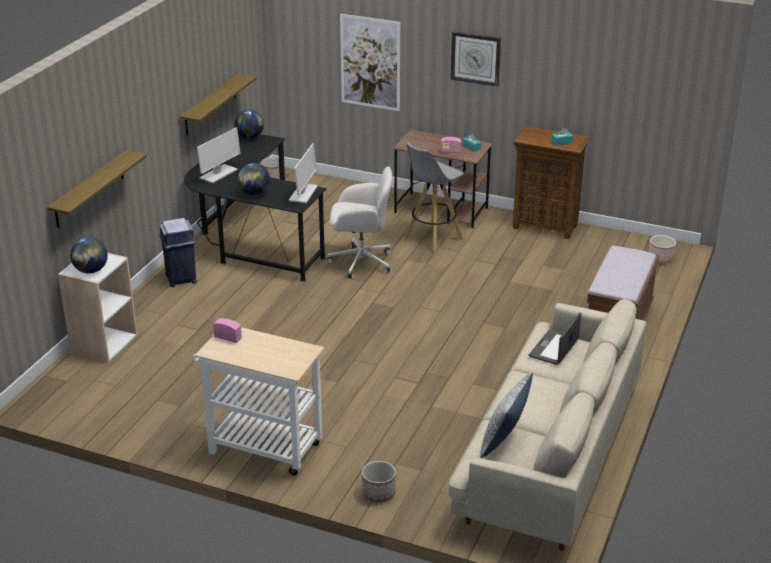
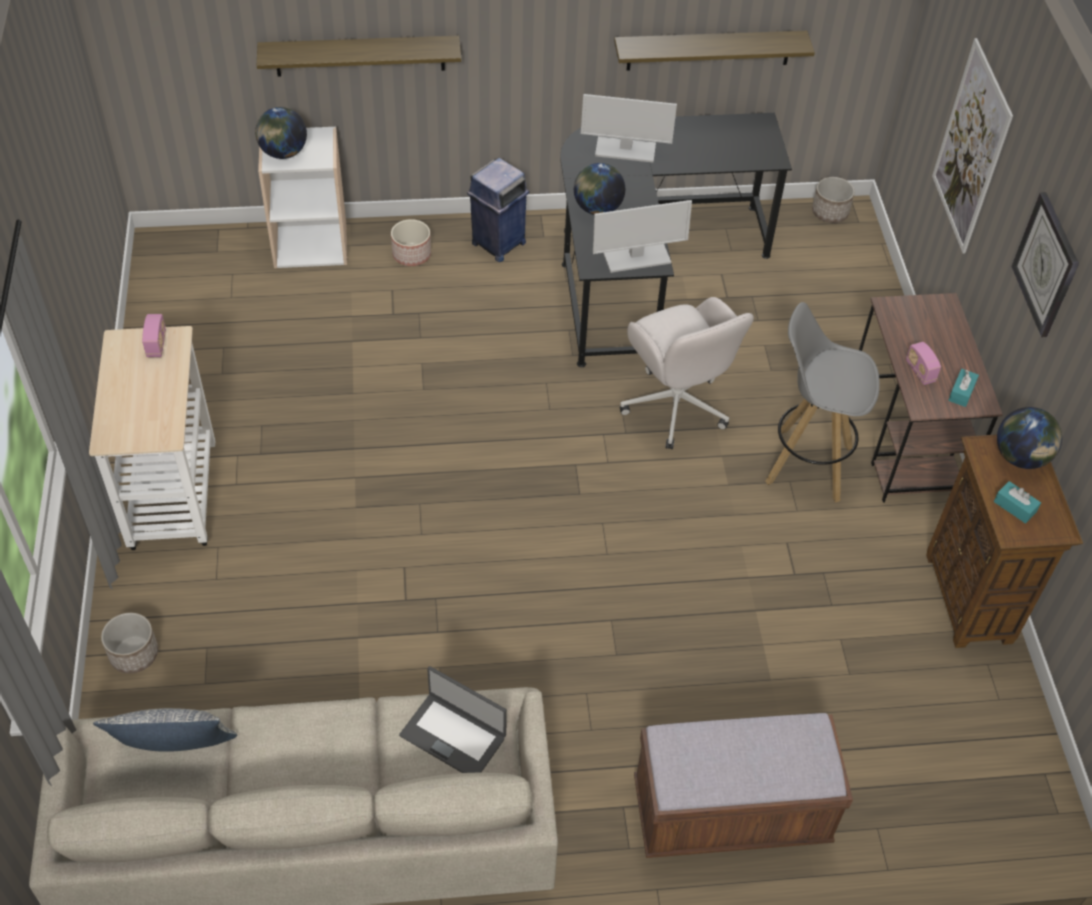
camera: 60 degrees right, 20 degrees up
globe [234,109,264,139] -> globe moved to [997,407,1062,469]
laptop [529,312,581,365] -> laptop turned 150 degrees counterclockwise [399,666,507,773]
planter [649,235,676,264] -> planter moved to [391,219,431,266]

